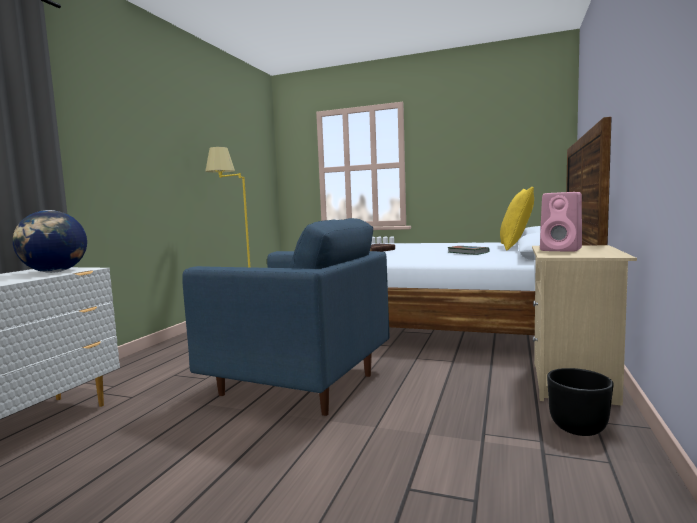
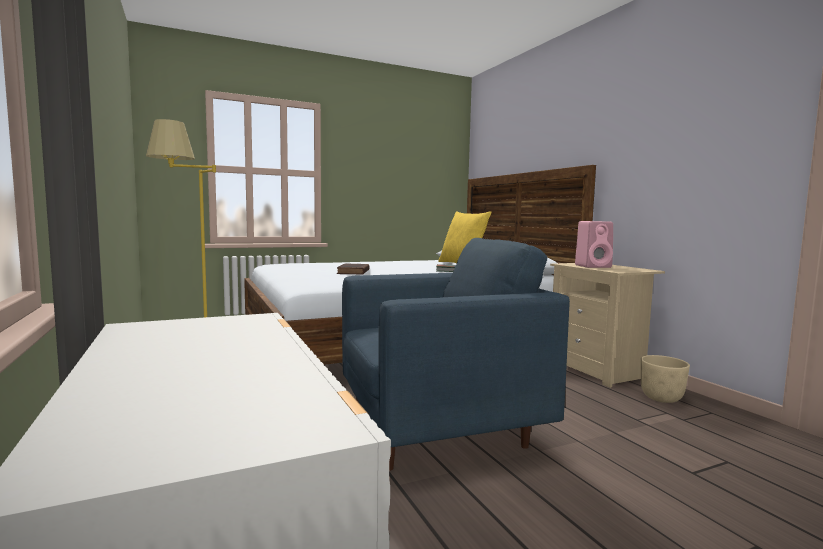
camera: 45 degrees left, 0 degrees up
globe [13,210,87,273] -> none
black planter [547,368,614,436] -> beige planter [641,355,690,403]

